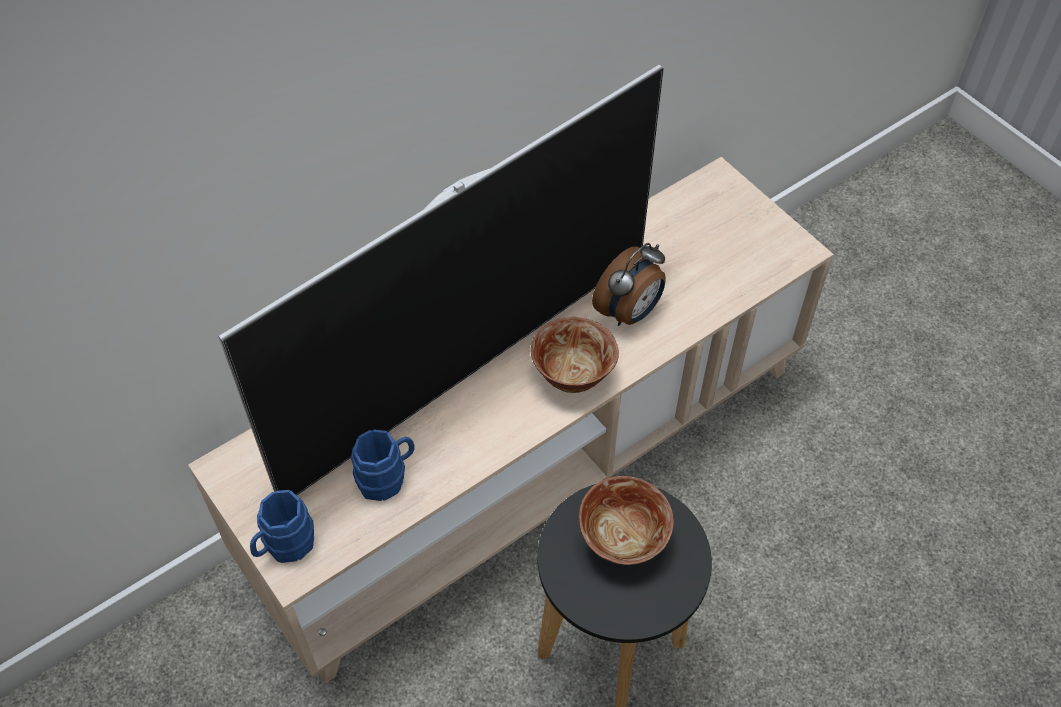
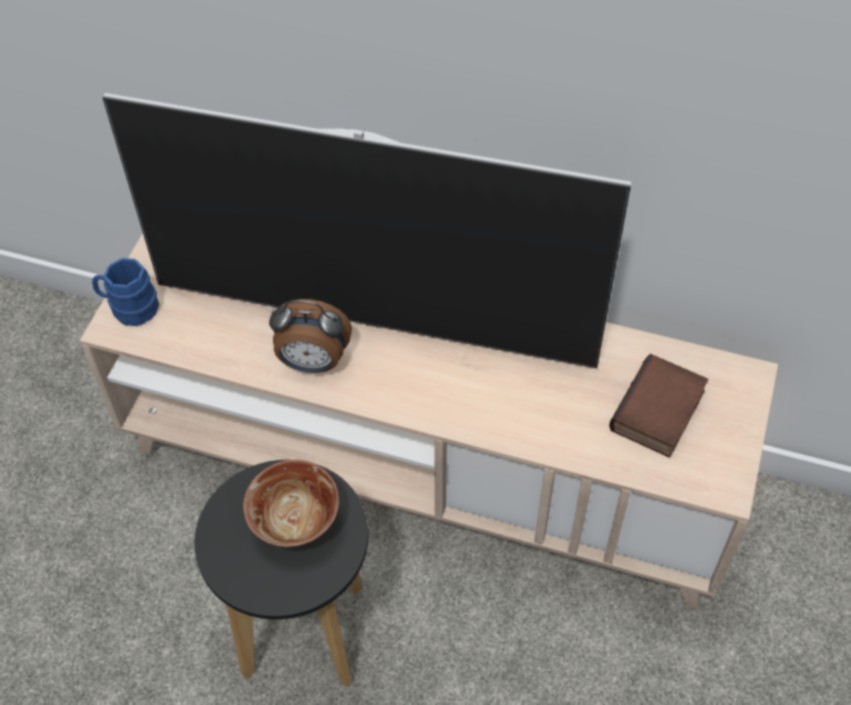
camera: 55 degrees right, 0 degrees up
blue mug [351,430,415,501] -> none
bowl [531,317,619,393] -> none
alarm clock [592,243,666,326] -> alarm clock moved to [269,299,352,373]
none -> book [609,354,708,457]

